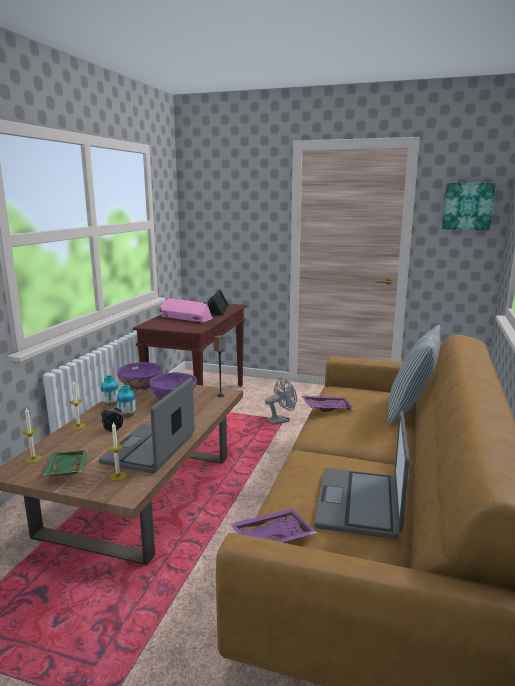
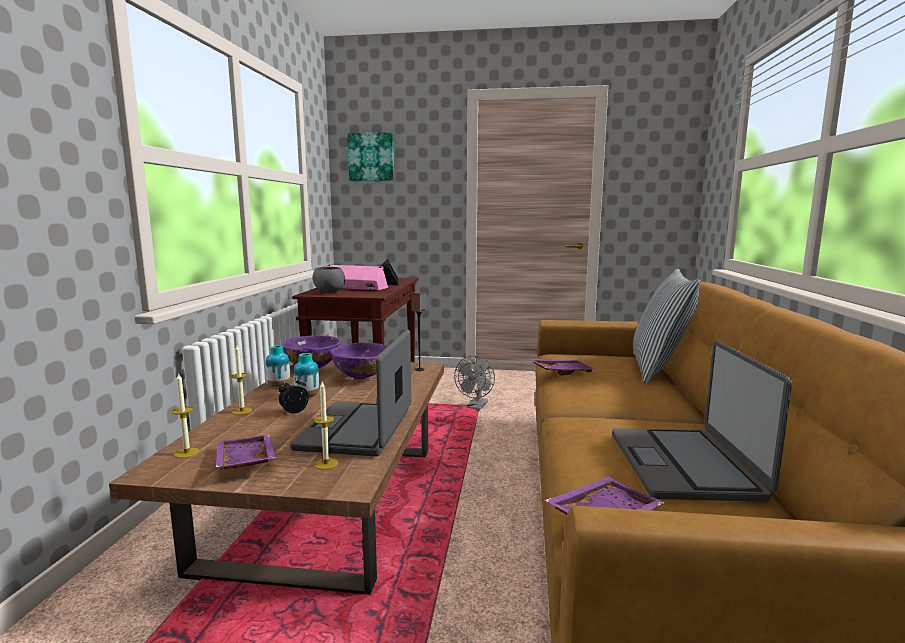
camera: 10 degrees left, 5 degrees down
green tray [43,450,88,477] -> purple tray [216,435,276,469]
grey fan [265,378,297,425] -> grey fan turned 150 degrees clockwise [454,356,495,410]
picture [442,183,496,230] -> picture moved to [347,132,394,181]
none -> grey bowl [312,267,345,293]

